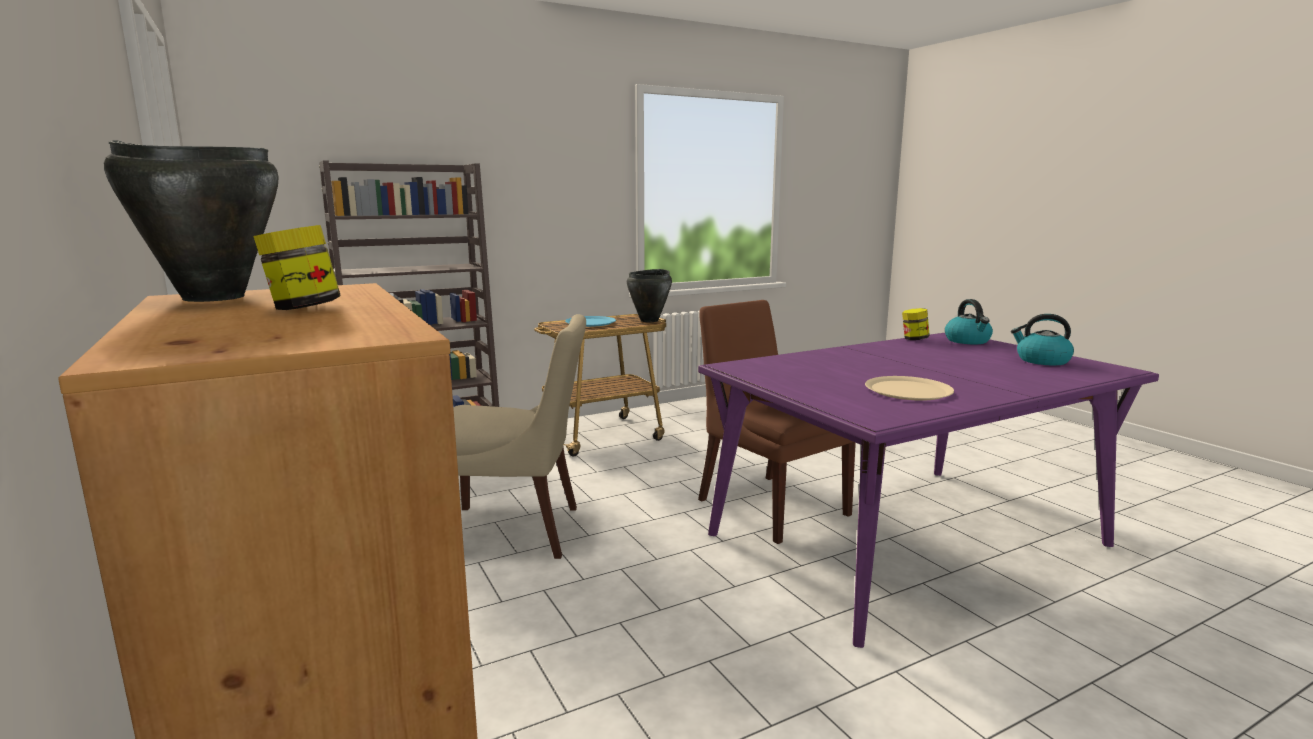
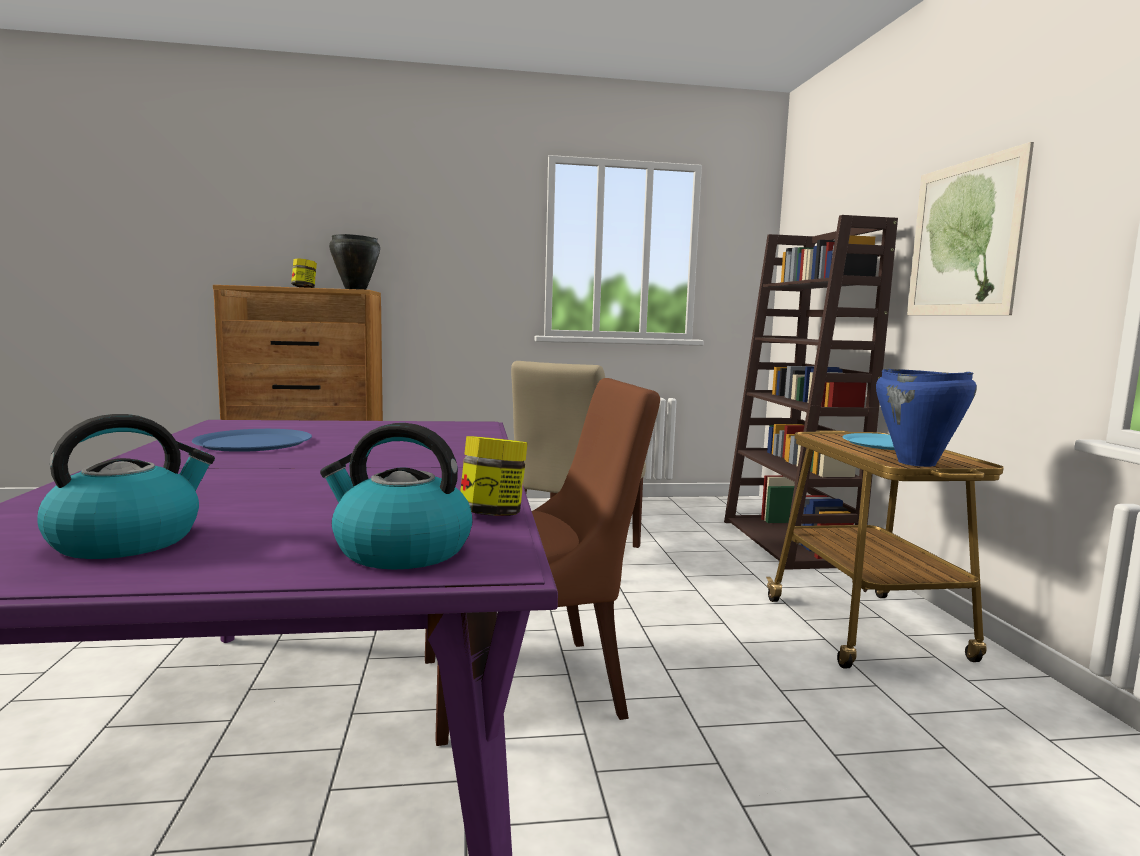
camera: 110 degrees right, 5 degrees down
black cooking pot [627,269,672,322] -> blue cooking pot [876,369,977,467]
beige plate [865,376,954,401] -> blue plate [192,429,312,452]
none -> picture [907,142,1034,315]

